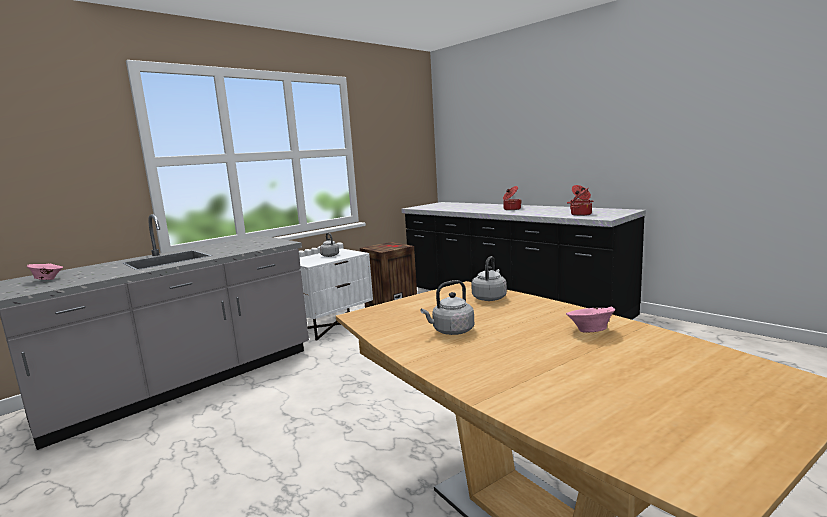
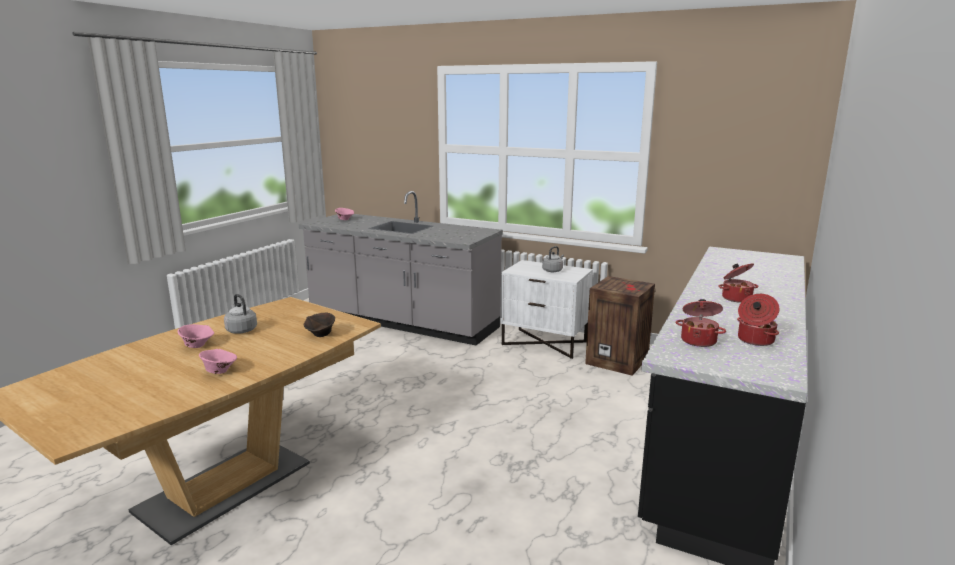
camera: 70 degrees right, 5 degrees up
grey kettle [471,256,507,301] -> brown bowl [304,312,335,337]
none -> pink bowl [177,324,214,348]

